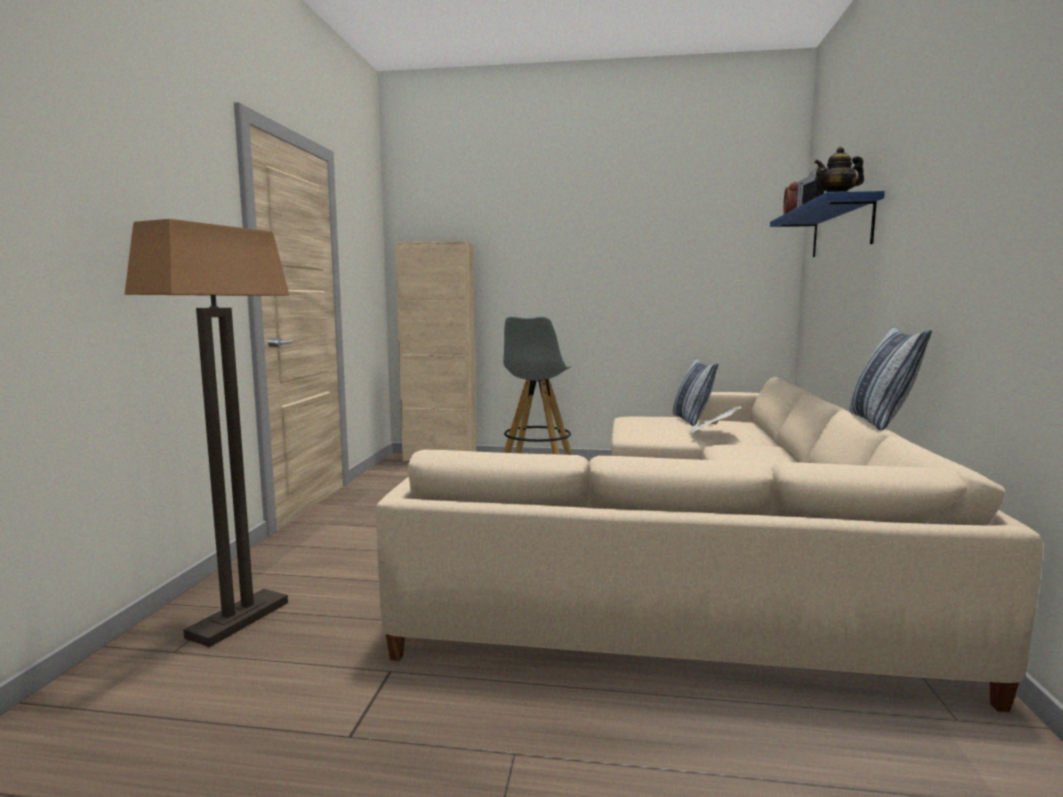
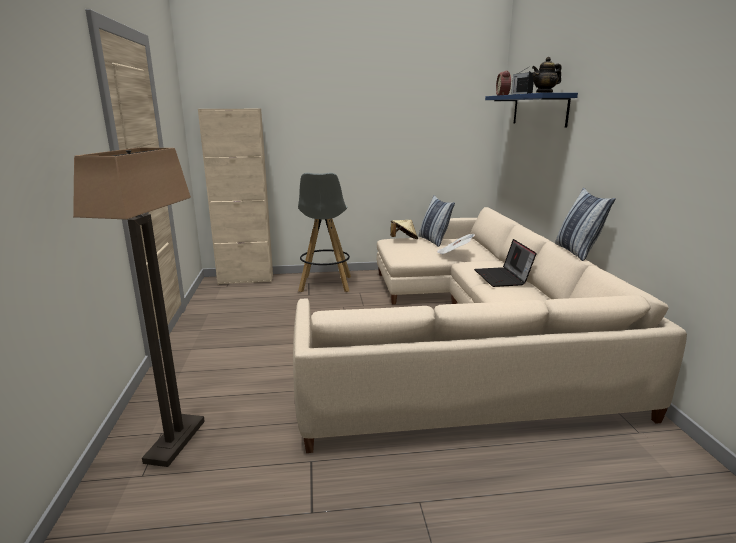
camera: 15 degrees left, 10 degrees up
none -> beige hat [390,220,418,239]
none -> laptop [474,239,537,287]

